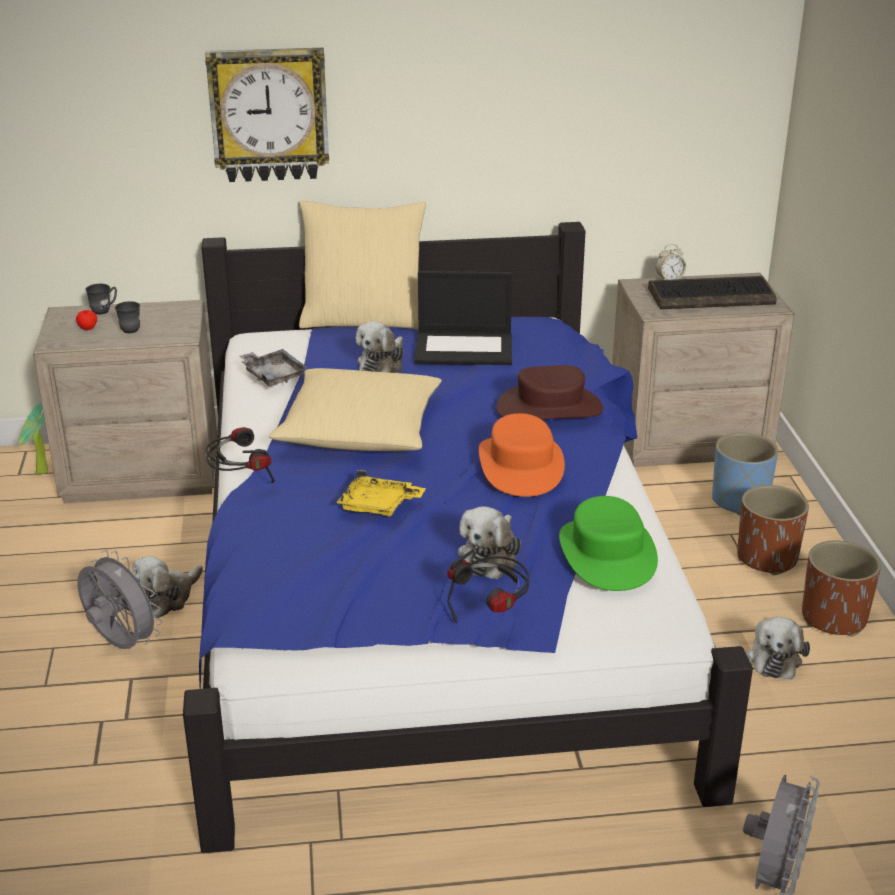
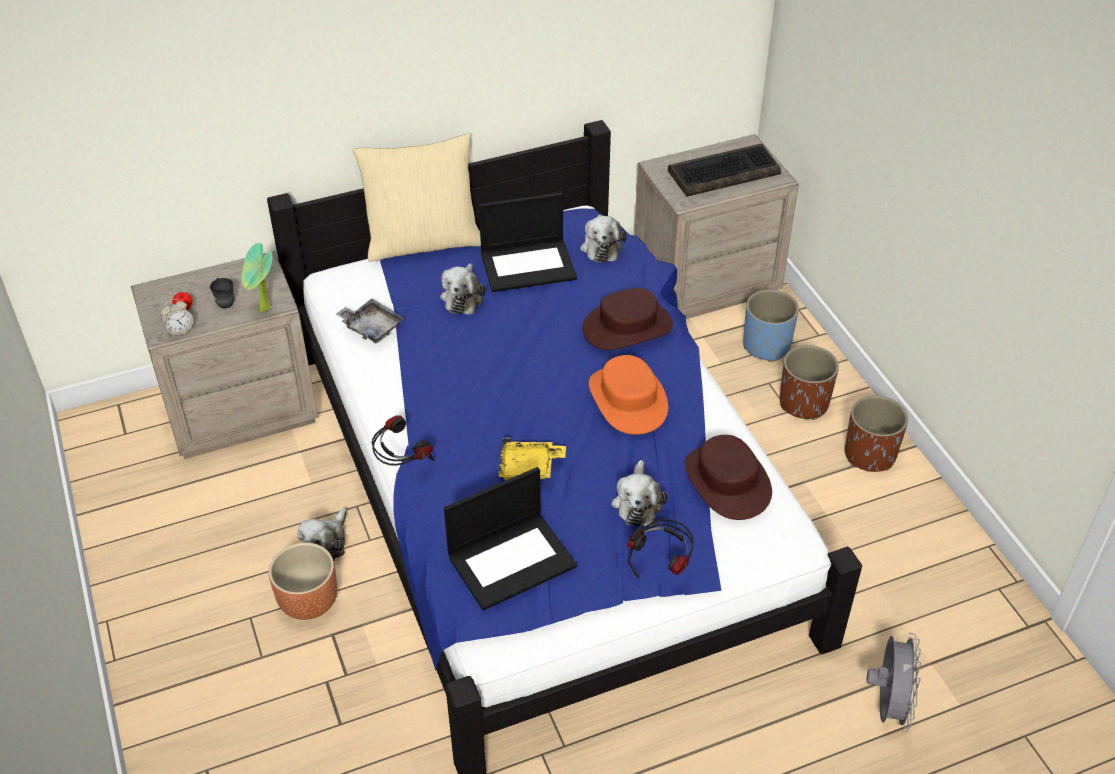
camera: 15 degrees left, 15 degrees up
potted plant [18,403,48,475] -> potted plant moved to [242,243,272,313]
grey fan [77,550,162,649] -> brown planter [269,542,337,620]
grey mug [85,284,117,315] -> none
wall clock [205,48,329,182] -> none
beige pillow [269,368,442,451] -> none
green hat [559,496,658,591] -> brown hat [685,435,772,520]
alarm clock [656,244,686,280] -> alarm clock moved to [161,299,193,337]
plush toy [746,617,810,680] -> plush toy moved to [580,215,627,262]
none -> laptop [444,467,577,611]

